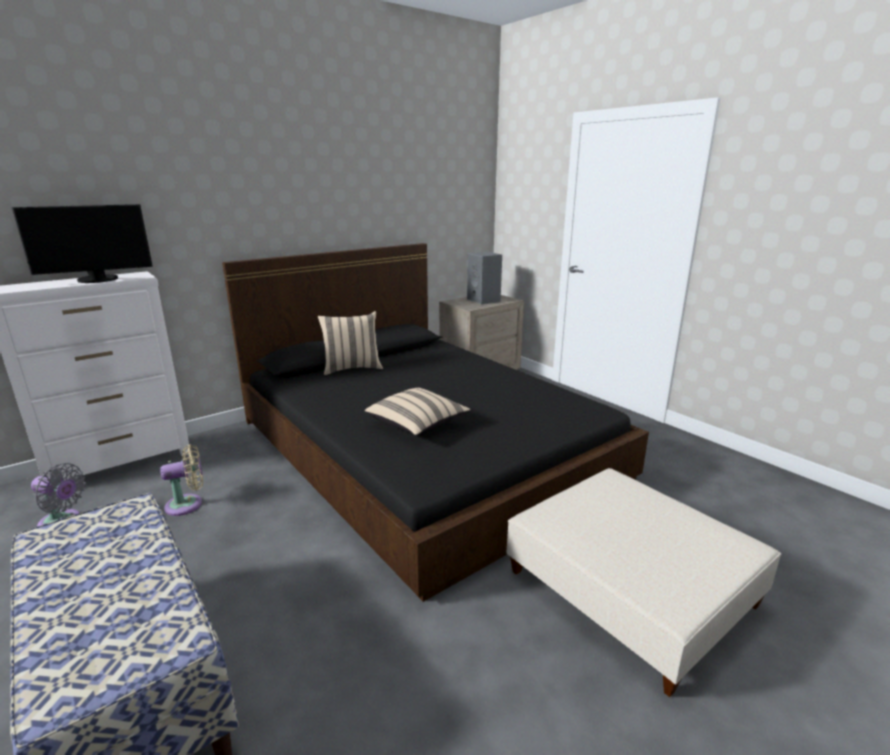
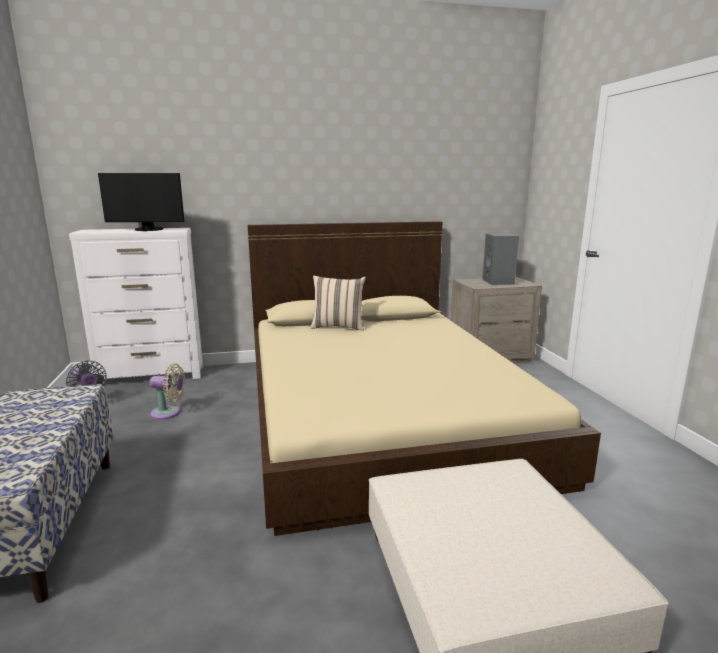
camera: 25 degrees right, 5 degrees down
black bed [222,243,649,602] -> beige bed [248,221,601,536]
beige pillow [365,388,470,436] -> none

